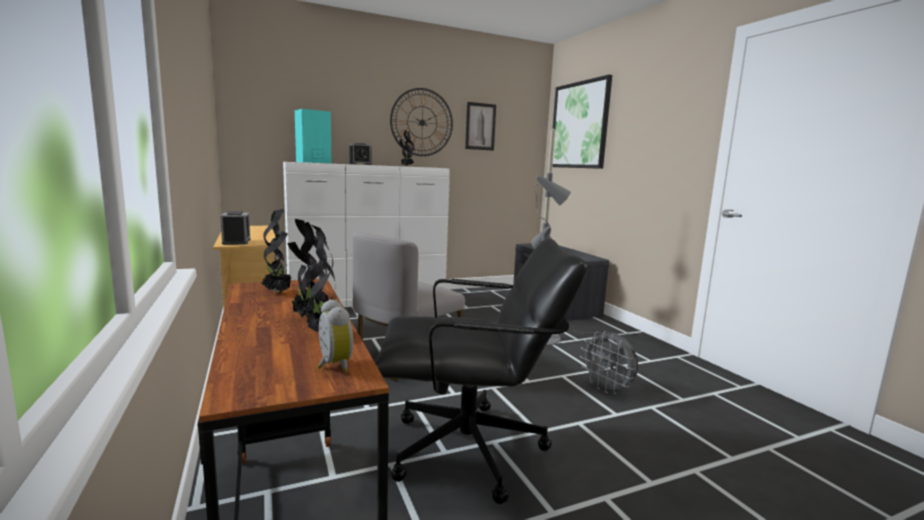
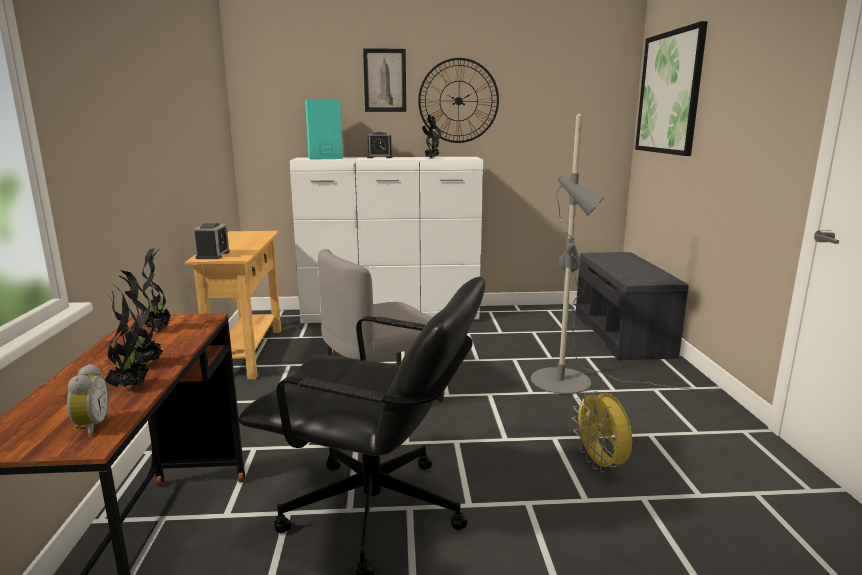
camera: 20 degrees right, 5 degrees up
picture [465,102,496,151] -> picture moved to [363,48,406,112]
grey fan [580,331,638,394] -> yellow fan [572,390,632,473]

